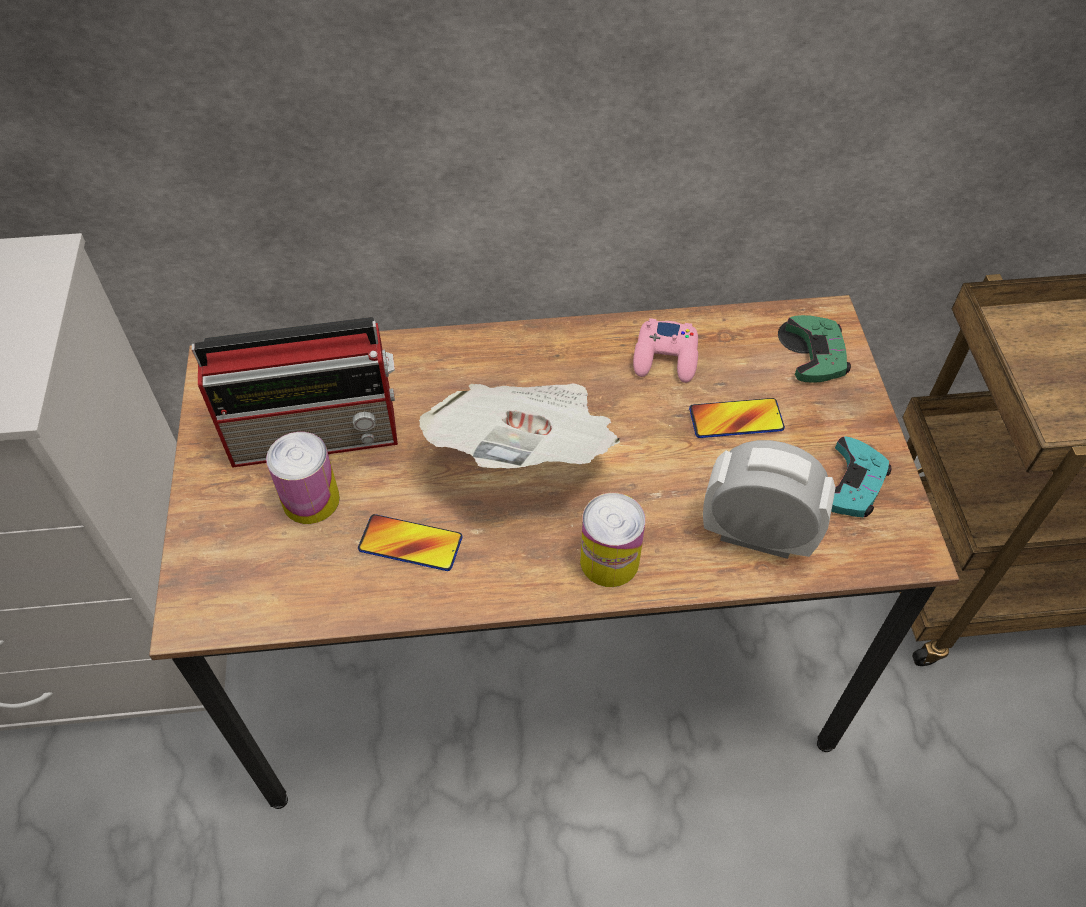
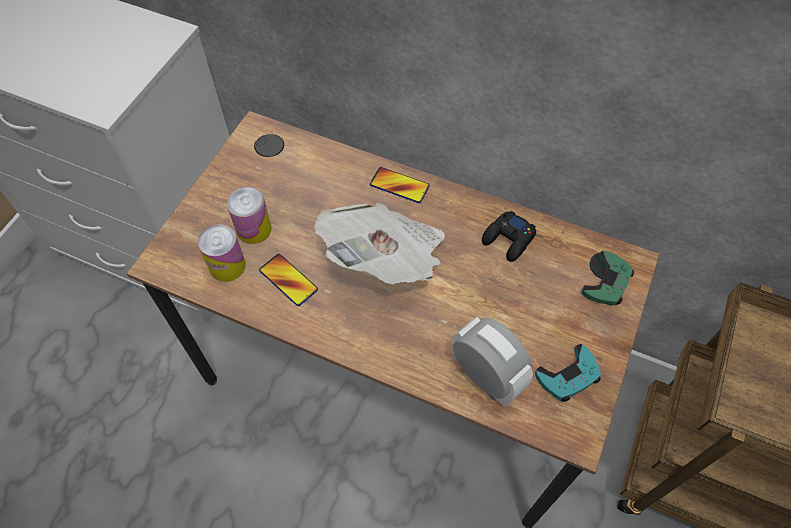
camera: 30 degrees right, 5 degrees up
radio [192,317,398,468] -> none
can [580,493,645,587] -> can moved to [198,224,246,282]
pink game controller [633,318,698,383] -> black game controller [482,211,536,262]
phone [689,398,785,438] -> phone moved to [370,167,430,203]

